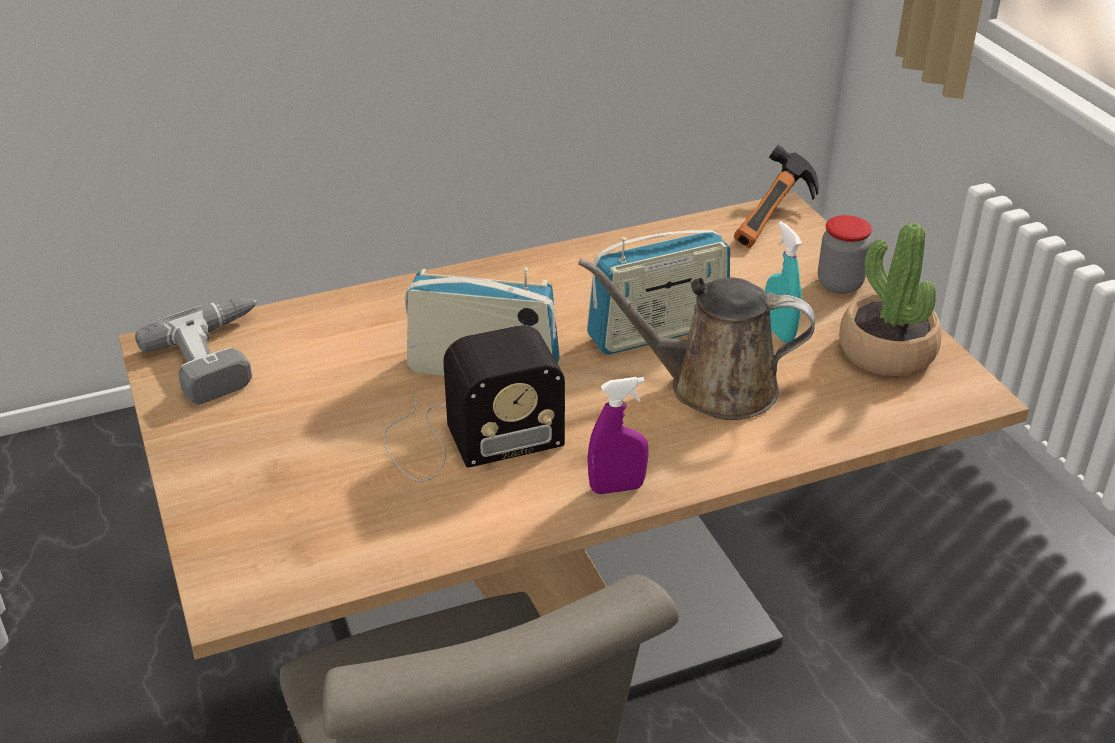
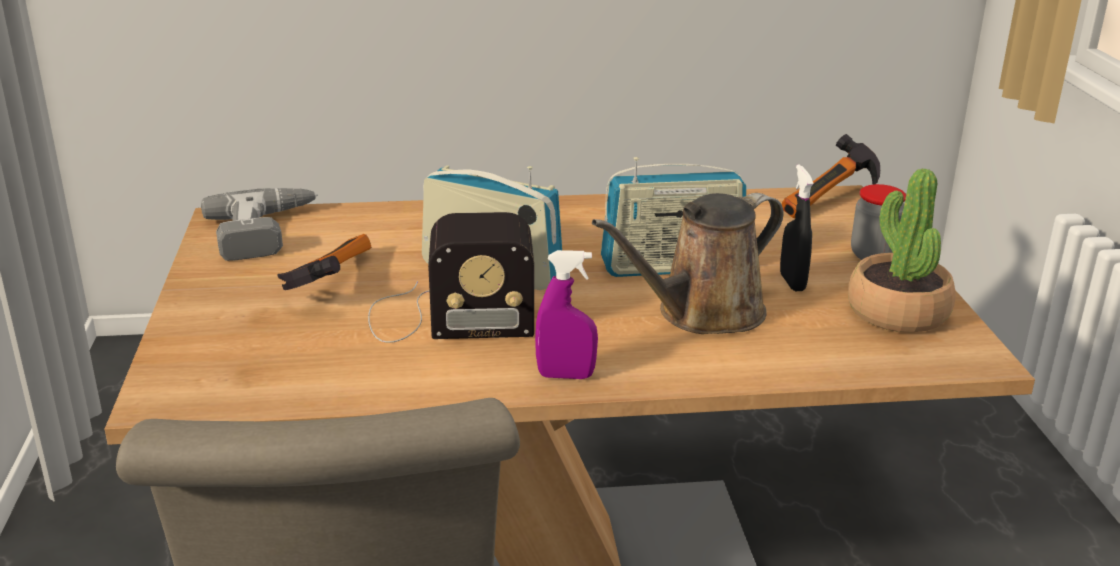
camera: 15 degrees right, 10 degrees down
brown watering can [578,258,815,420] -> brown watering can turned 60 degrees counterclockwise [592,193,783,334]
turquoise spray bottle [765,221,802,343] -> black spray bottle [780,164,814,291]
none -> hammer [277,234,371,290]

